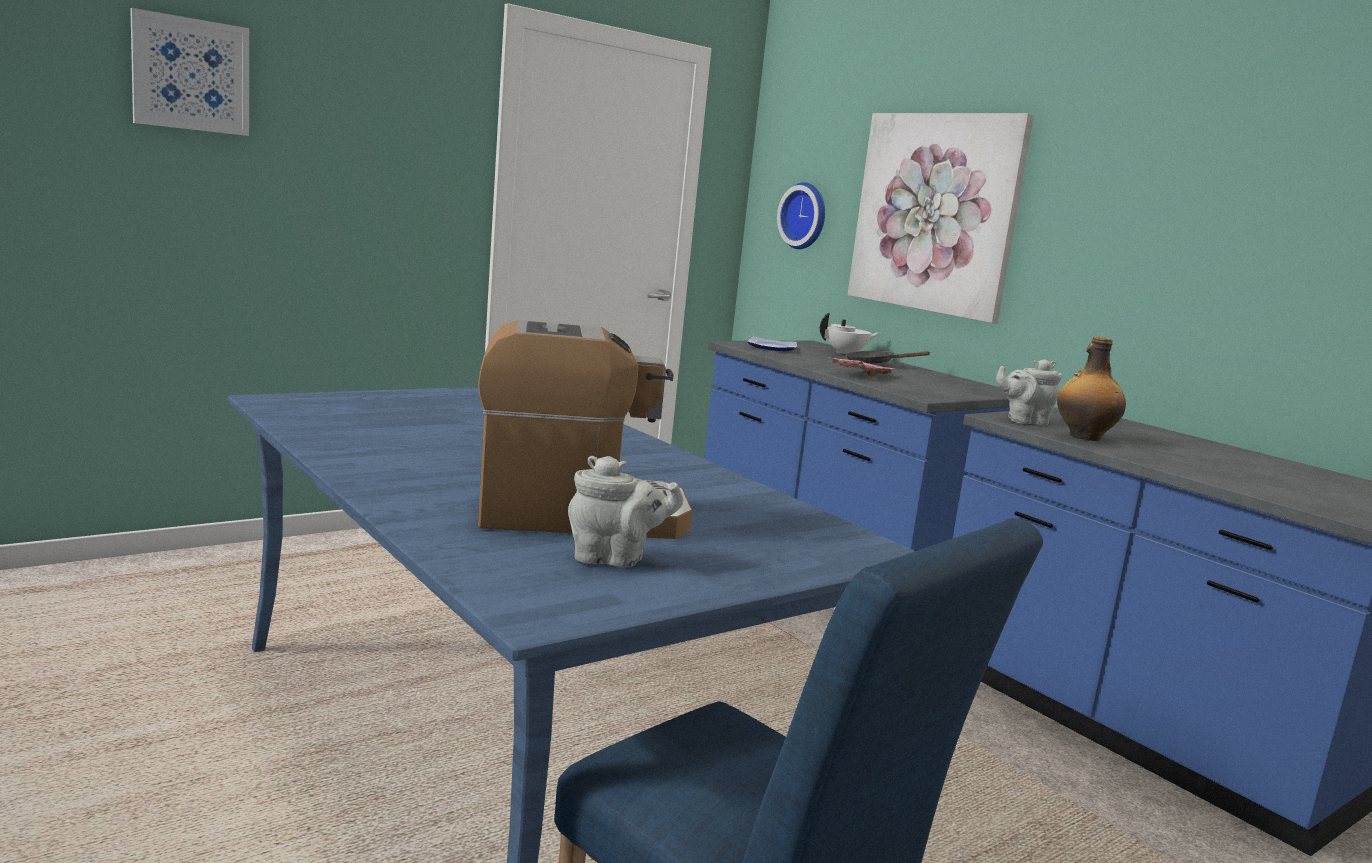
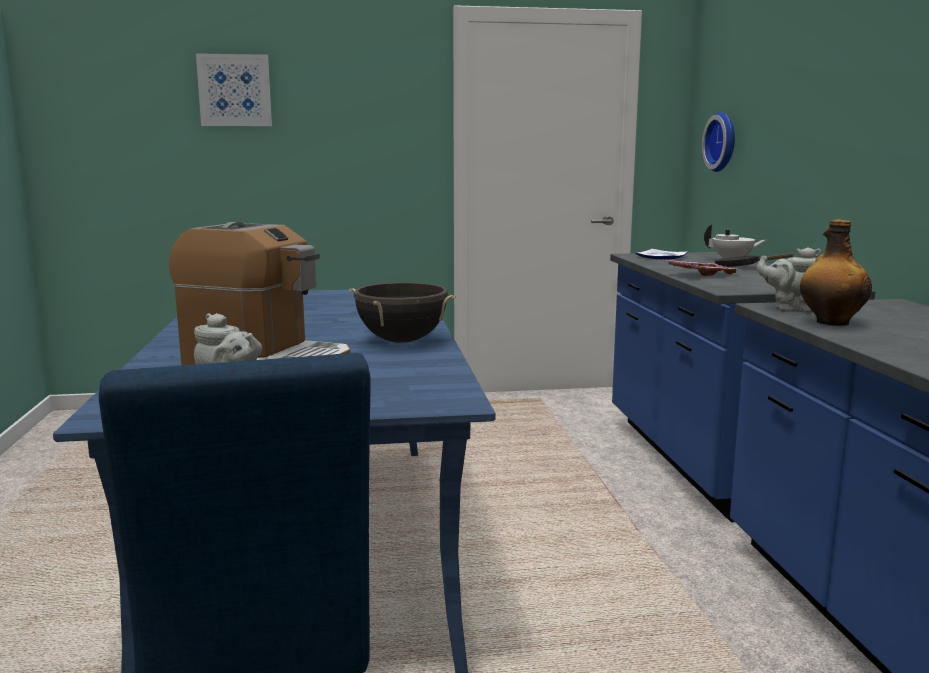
camera: 30 degrees right, 0 degrees up
picture [847,113,1034,323] -> none
none -> black cooking pot [349,282,456,343]

